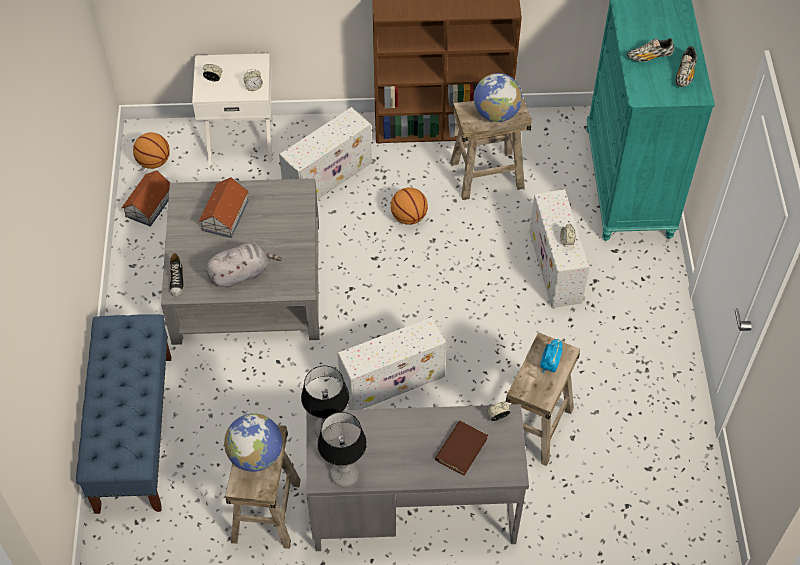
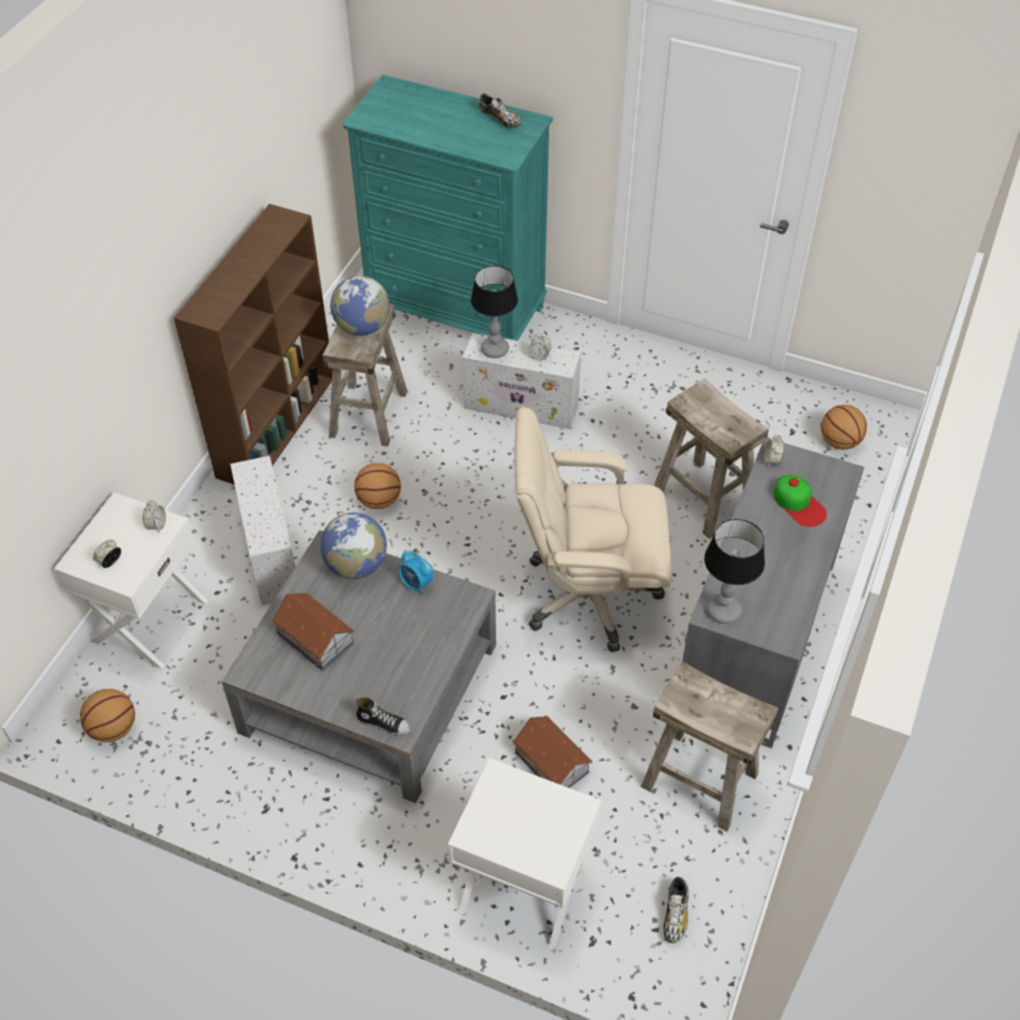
camera: 65 degrees left, 5 degrees down
blue bench [76,314,171,514] -> white nightstand [448,758,601,950]
toy house [121,170,170,227] -> toy house moved to [513,715,593,788]
grey plush toy [205,242,282,288] -> none
globe [224,413,282,472] -> globe moved to [320,513,387,579]
table lamp [317,412,367,487] -> table lamp moved to [471,265,518,358]
white storage box [338,317,447,410] -> beige office chair [515,407,671,652]
brown book [435,421,488,476] -> cap [773,475,827,527]
alarm clock [540,339,563,374] -> alarm clock moved to [399,550,433,594]
shoe [627,38,674,62] -> shoe moved to [664,877,689,943]
none -> basketball [821,405,867,450]

